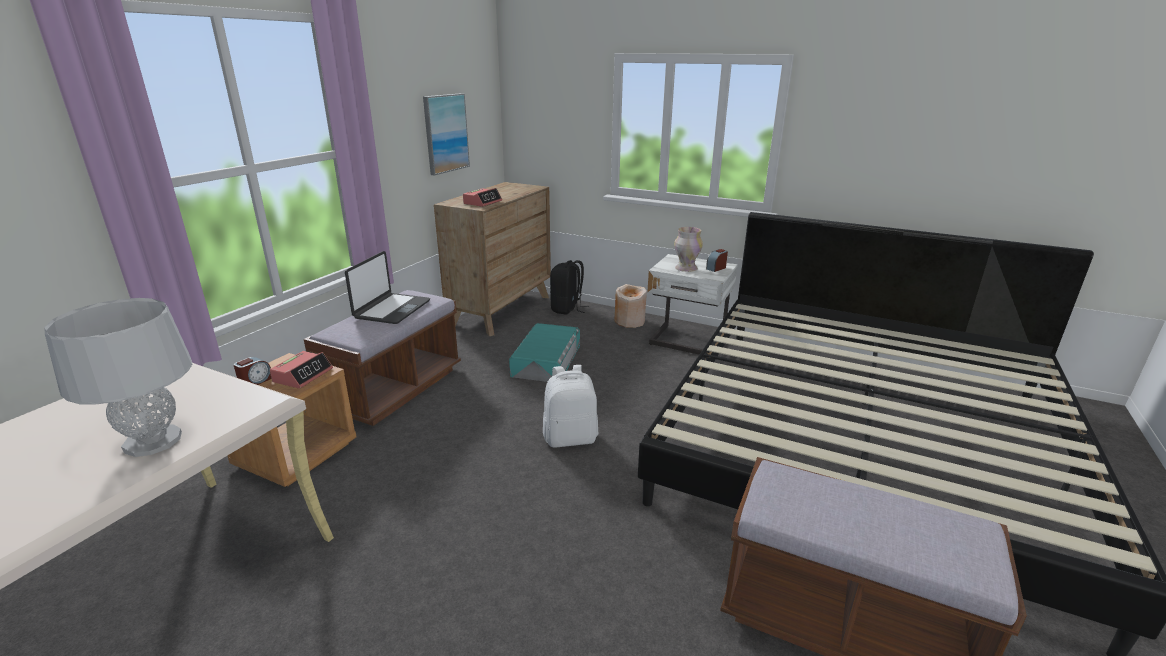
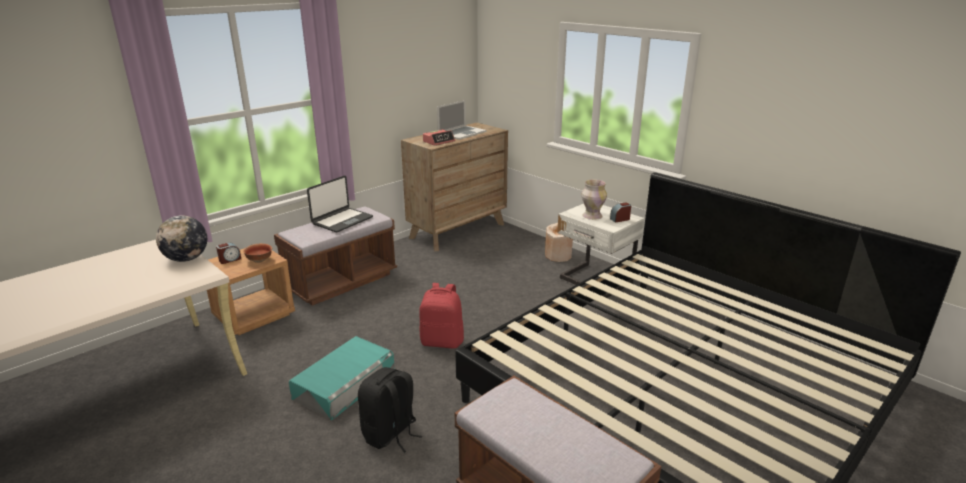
camera: 20 degrees right, 0 degrees up
grey table lamp [44,298,192,457] -> none
alarm clock [270,351,333,389] -> bowl [243,243,272,263]
picture [423,93,470,175] -> none
turquoise storage box [509,323,580,382] -> turquoise storage box moved to [289,336,395,420]
white backpack [543,365,598,448] -> red backpack [419,283,464,349]
black backpack [550,260,589,315] -> black backpack moved to [358,367,422,453]
none -> globe [156,215,207,262]
none -> laptop [437,100,487,140]

